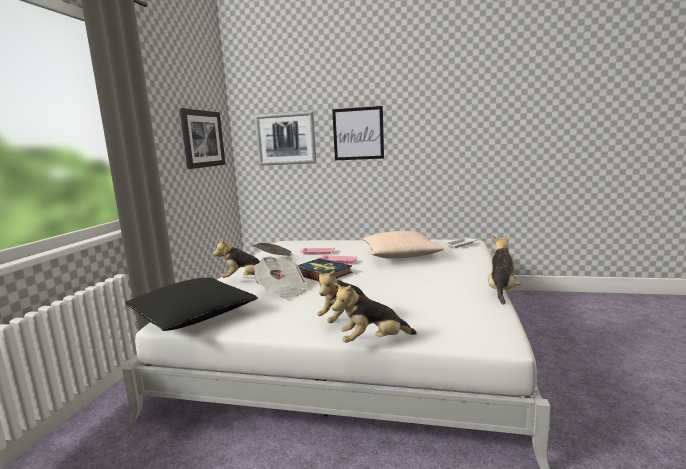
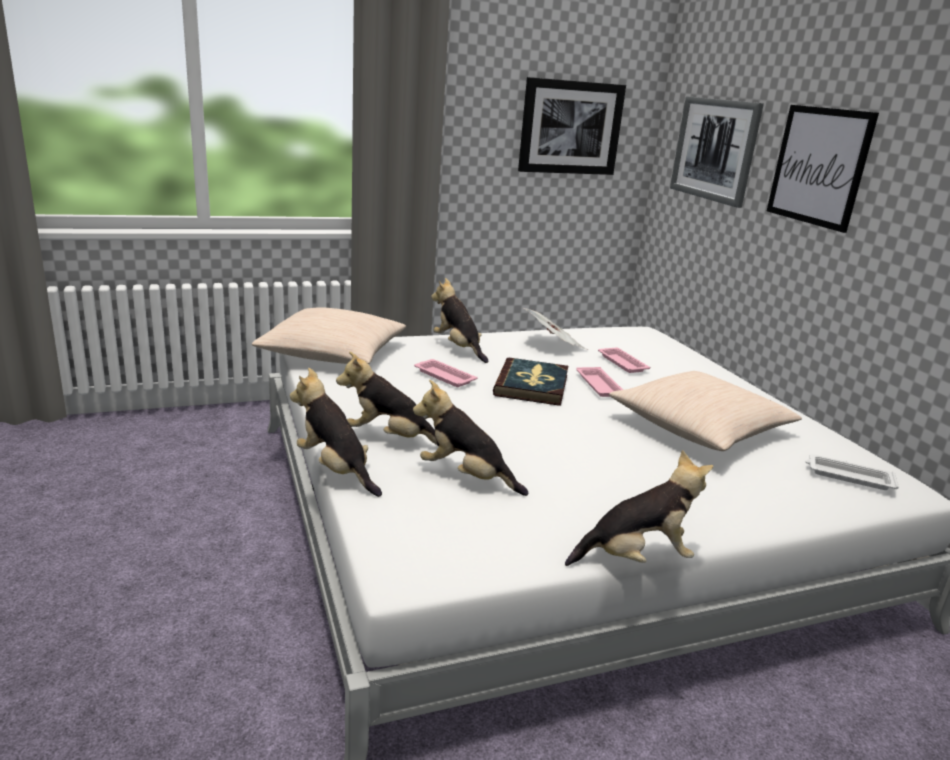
camera: 55 degrees right, 10 degrees up
black pillow [125,278,258,331] -> beige pillow [252,307,406,364]
newspaper [254,256,307,299] -> pink tray [414,359,478,387]
none -> plush toy [413,380,528,496]

